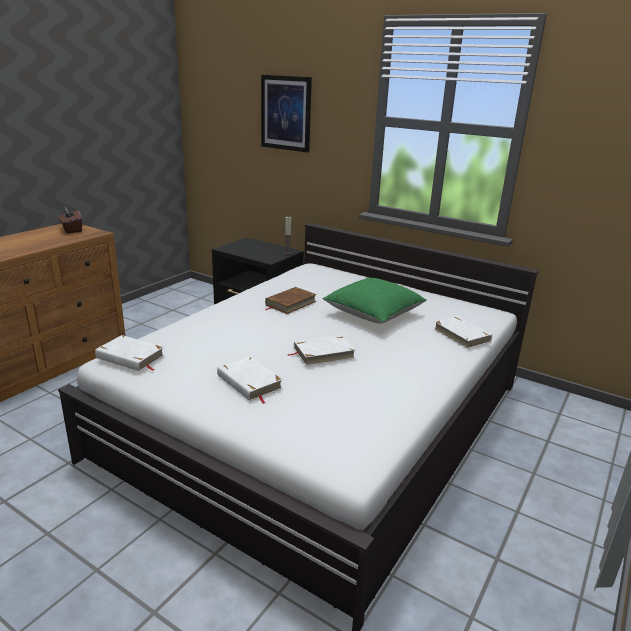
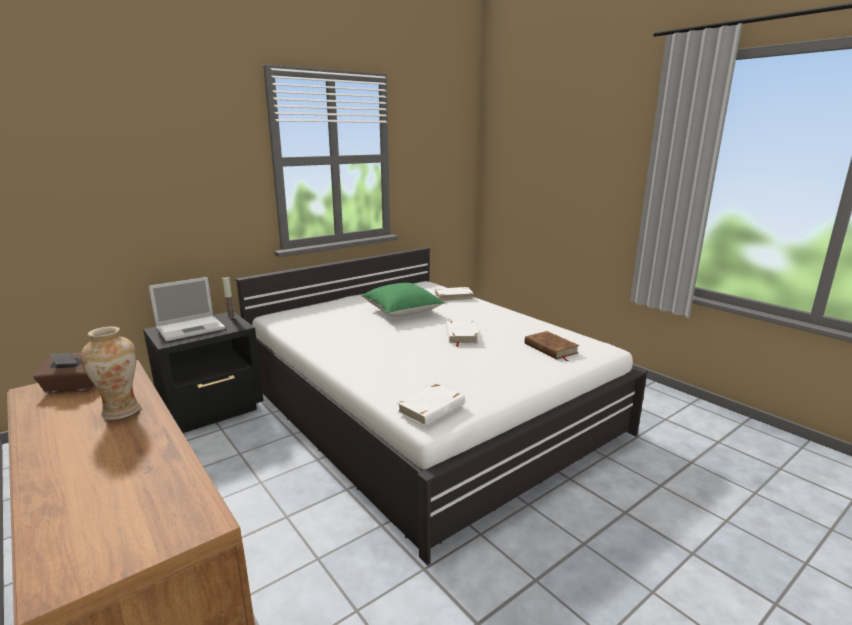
camera: 70 degrees left, 5 degrees down
white book [217,356,283,404] -> none
picture [261,75,312,153] -> none
brown book [264,287,317,314] -> brown book moved to [525,331,579,361]
none -> vase [81,326,141,420]
none -> laptop [149,277,226,342]

